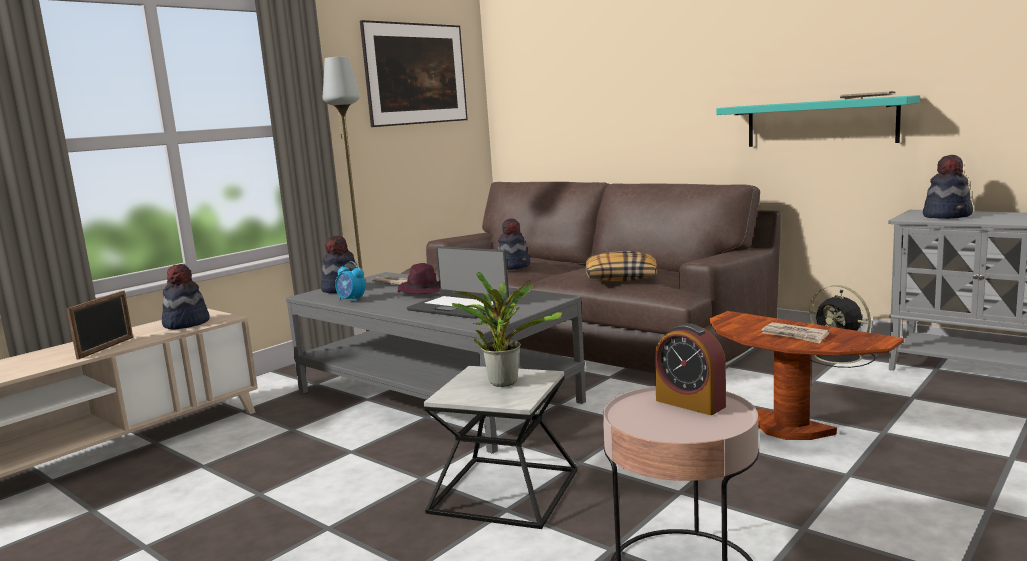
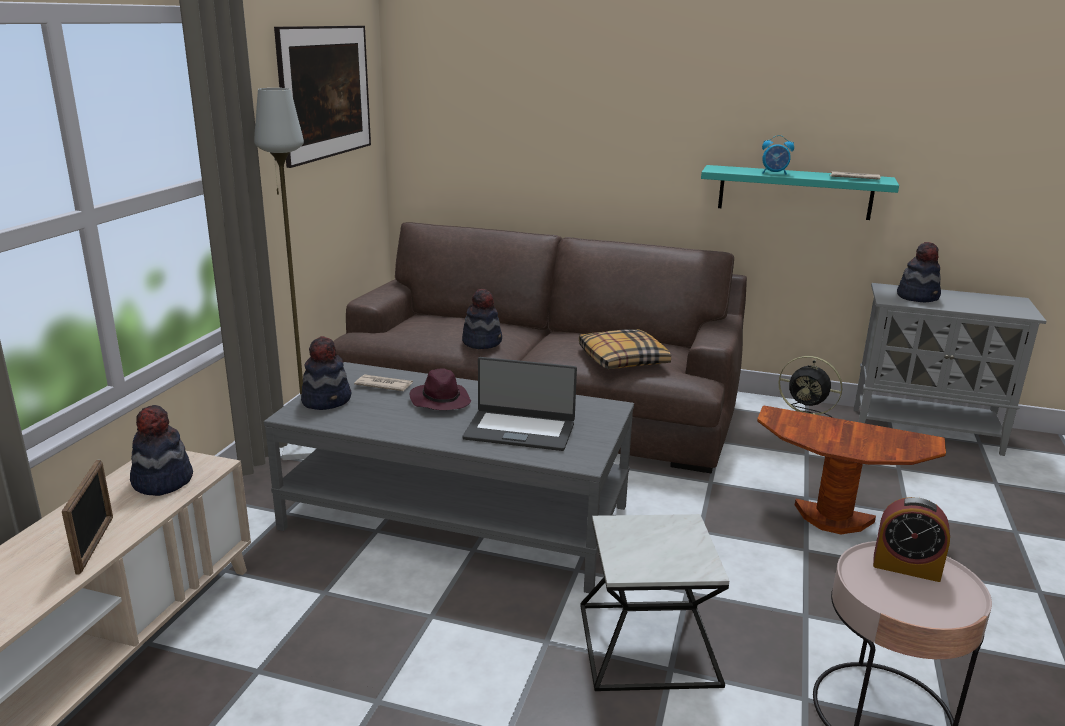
camera: 25 degrees left, 10 degrees up
alarm clock [335,261,366,303] -> alarm clock moved to [762,135,794,175]
potted plant [452,272,562,387] -> none
newspaper [761,322,830,343] -> none

